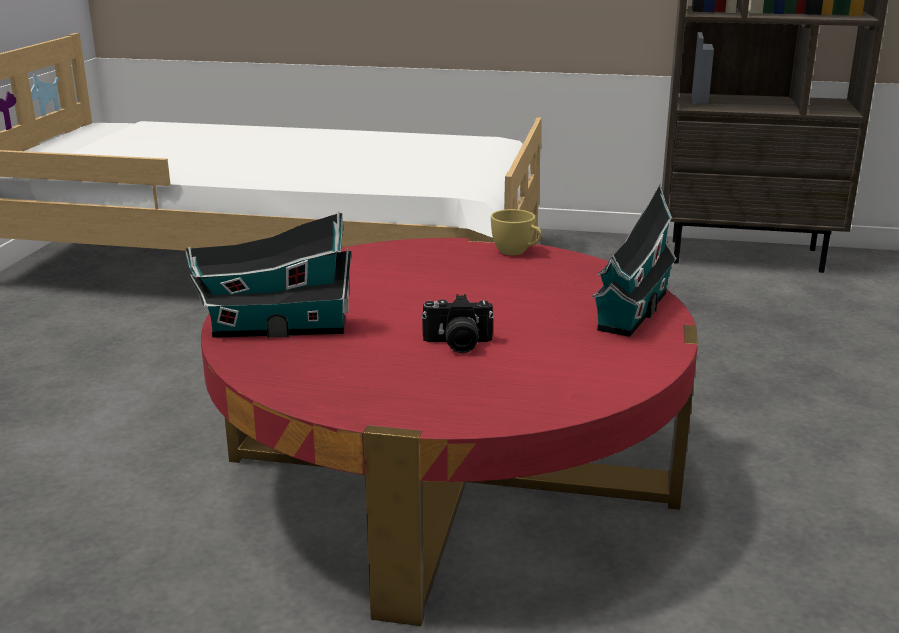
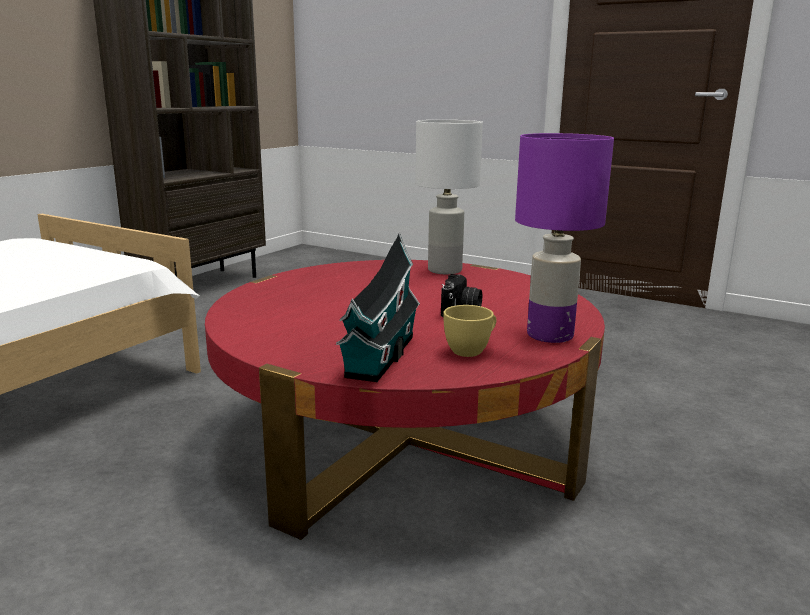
camera: 70 degrees left, 5 degrees down
yellow cup [491,209,542,255] -> yellow cup moved to [443,305,497,357]
toy house [592,184,677,337] -> white table lamp [415,120,483,274]
none -> purple table lamp [515,133,614,343]

